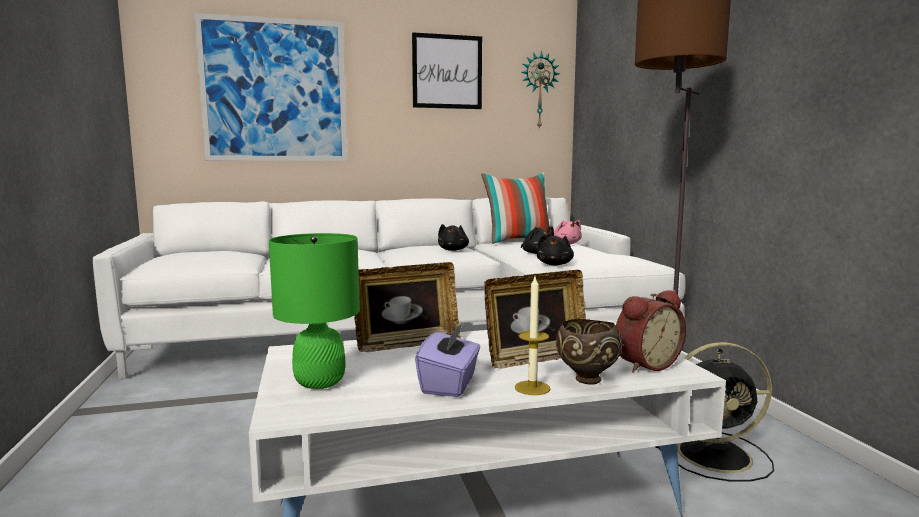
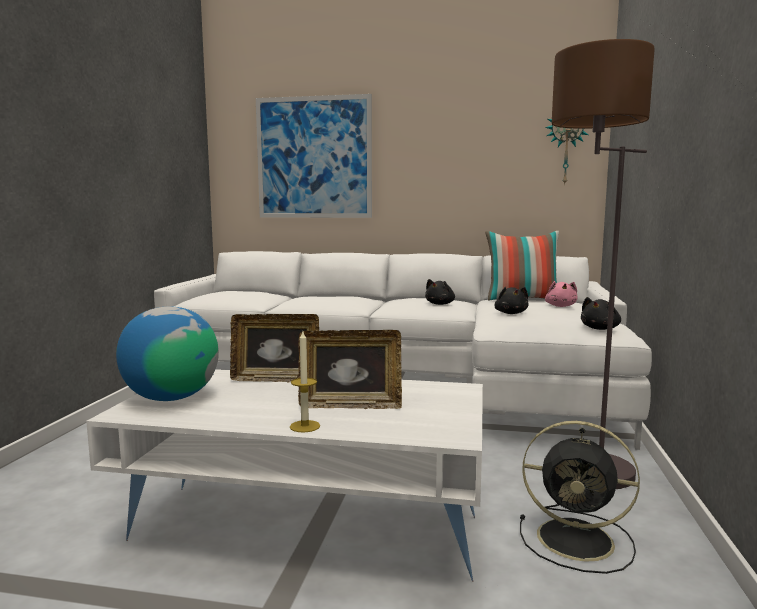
camera: 25 degrees right, 0 degrees up
green table lamp [269,233,360,389] -> globe [116,306,219,401]
picture [412,32,482,109] -> none
purple tissue box [415,323,480,397] -> none
black plush toy [537,234,574,266] -> black plush toy moved to [581,297,621,330]
brown bowl [556,318,623,385] -> none
alarm clock [616,290,686,373] -> none

